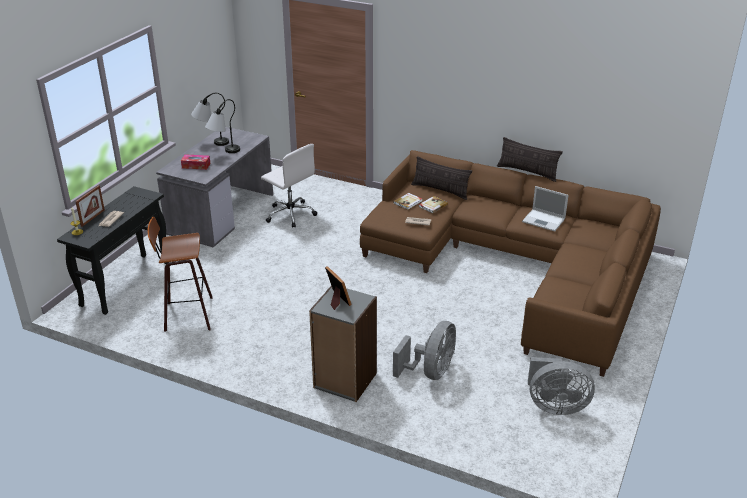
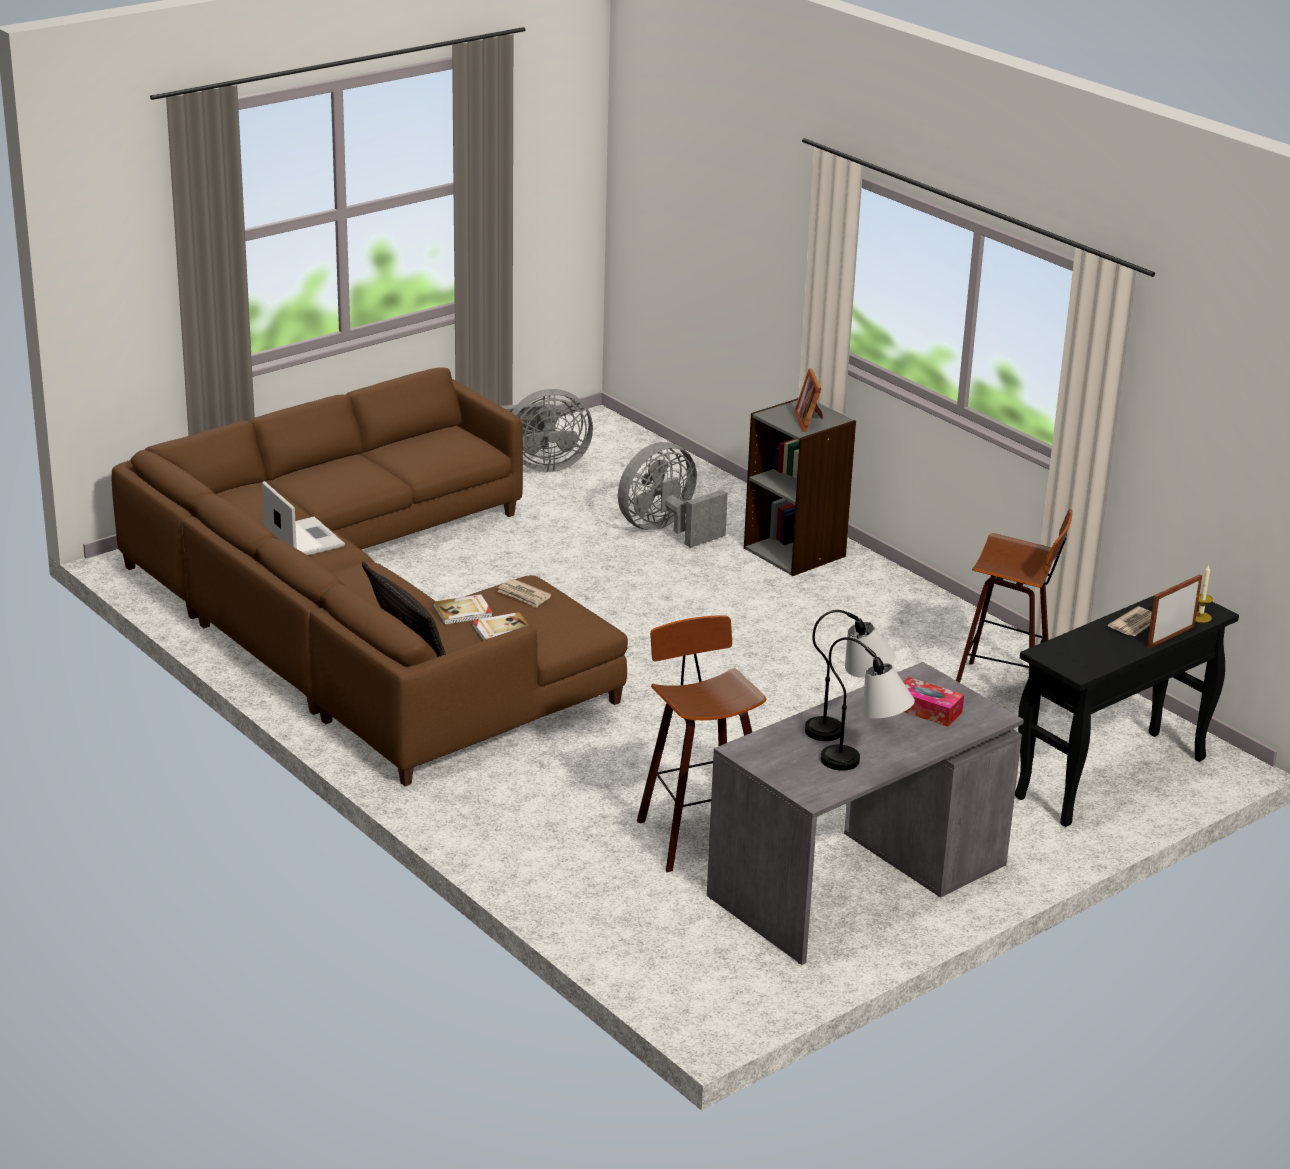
camera: 155 degrees left, 5 degrees down
white office chair [261,144,318,228] -> stool [637,615,766,872]
pillow [497,137,563,182] -> none
grey fan [528,357,595,415] -> grey fan turned 135 degrees clockwise [501,389,593,472]

